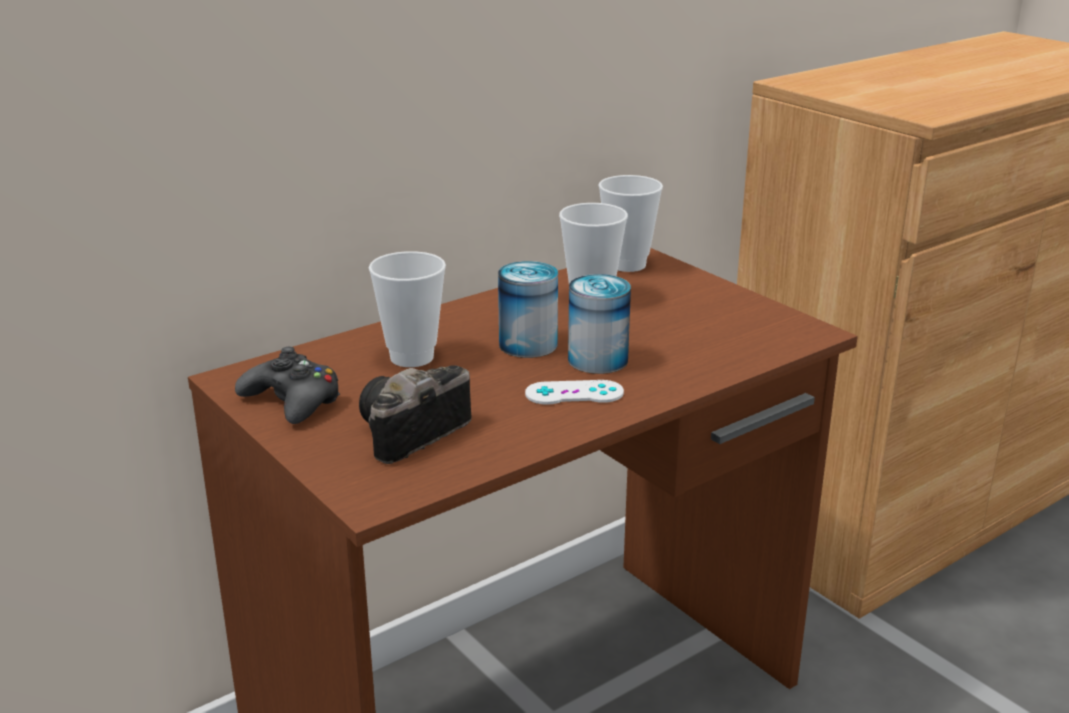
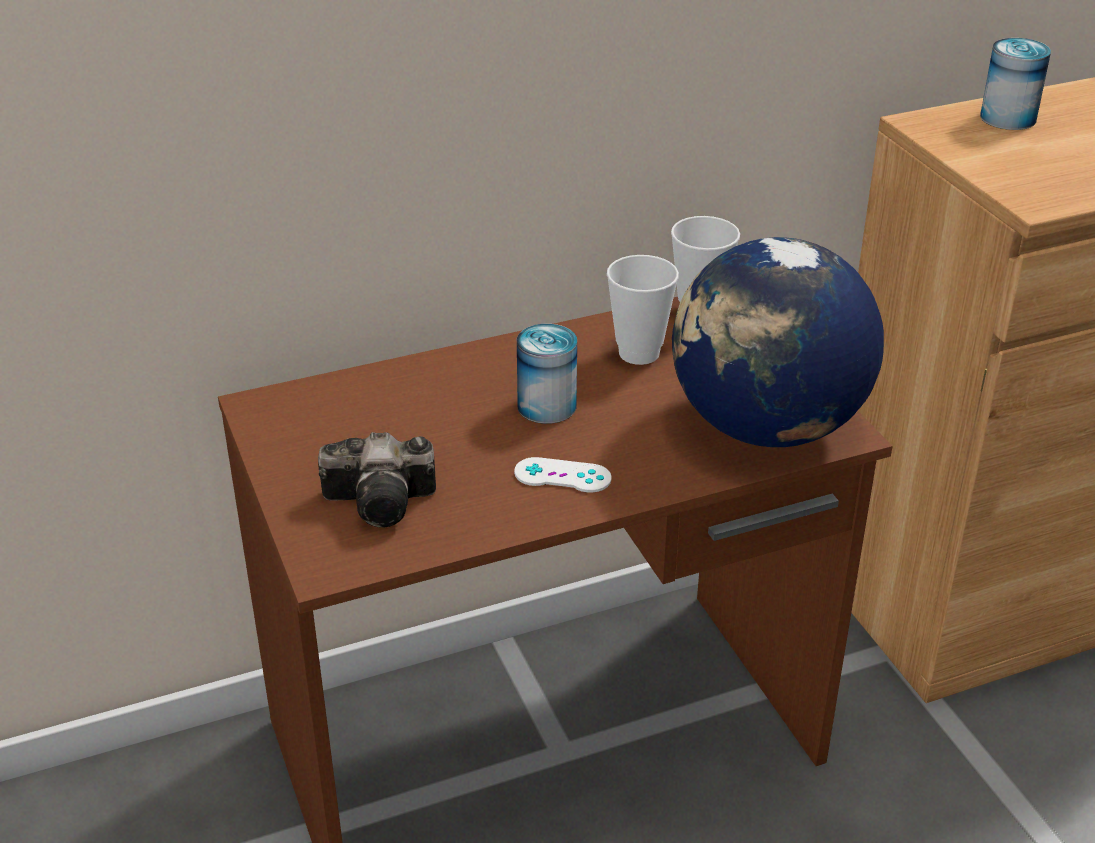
camera: 15 degrees right, 10 degrees up
black game controller [235,347,340,424] -> none
camera [359,365,472,464] -> camera turned 150 degrees counterclockwise [318,432,436,528]
cup [369,251,446,367] -> none
can [568,274,631,374] -> can moved to [980,38,1051,130]
none -> globe [672,237,884,447]

